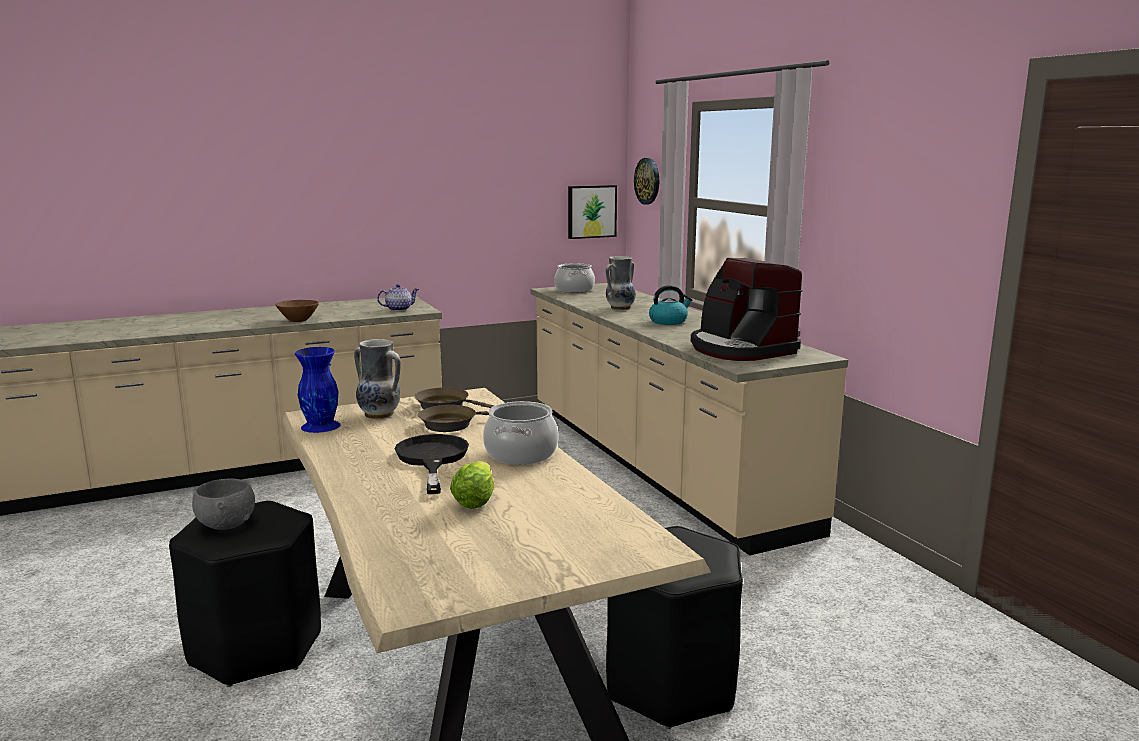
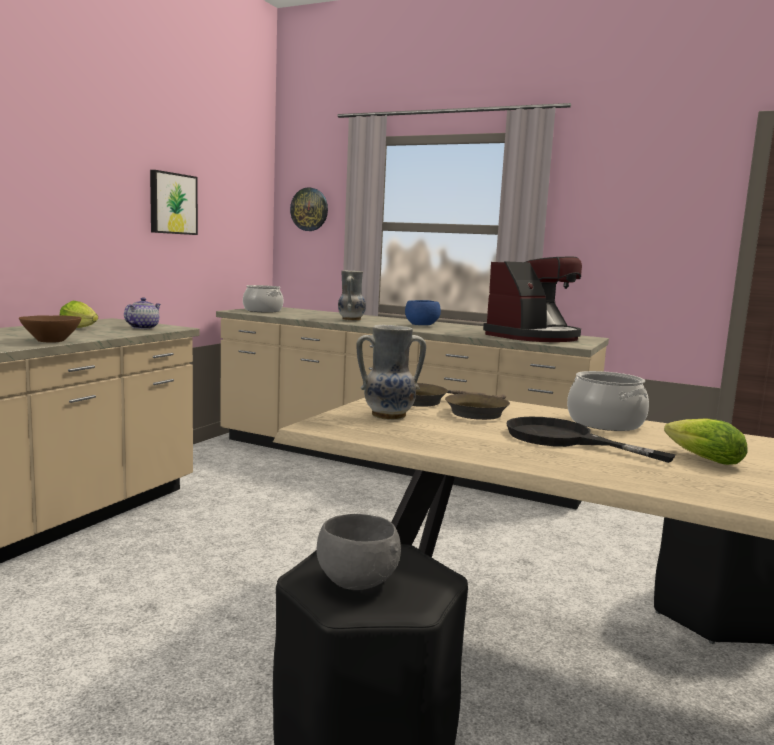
camera: 40 degrees left, 5 degrees down
blue vase [295,347,341,433] -> none
picture [568,185,617,239] -> picture moved to [150,170,198,235]
kettle [649,285,692,325] -> blue bowl [405,300,441,325]
coffee machine [691,258,803,361] -> coffee machine turned 60 degrees counterclockwise [483,257,582,342]
none -> lettuce [59,301,98,328]

